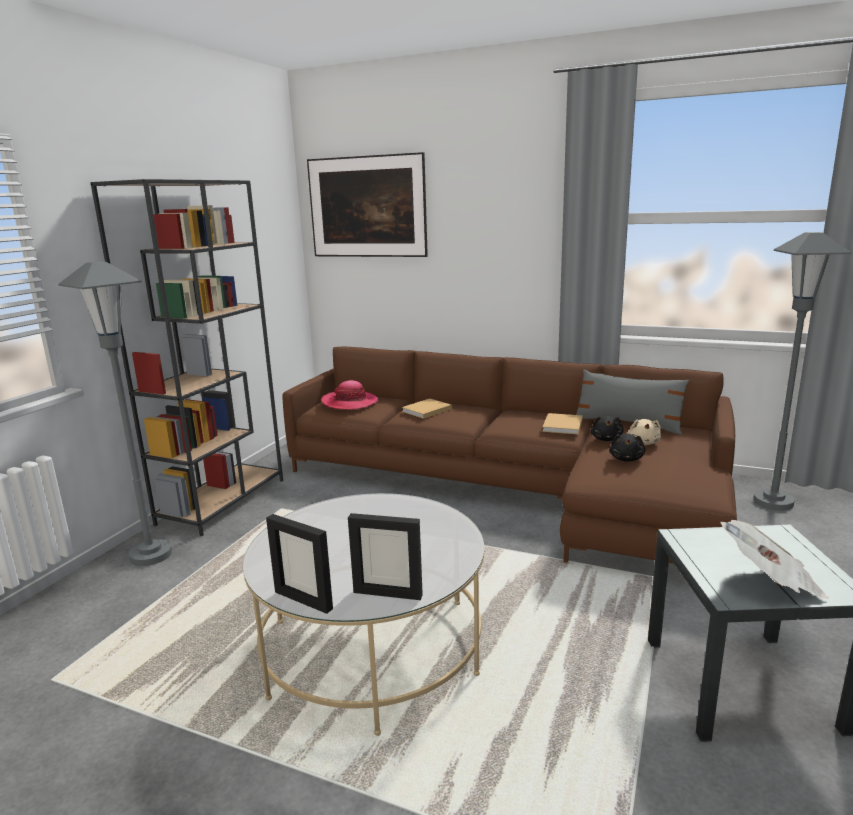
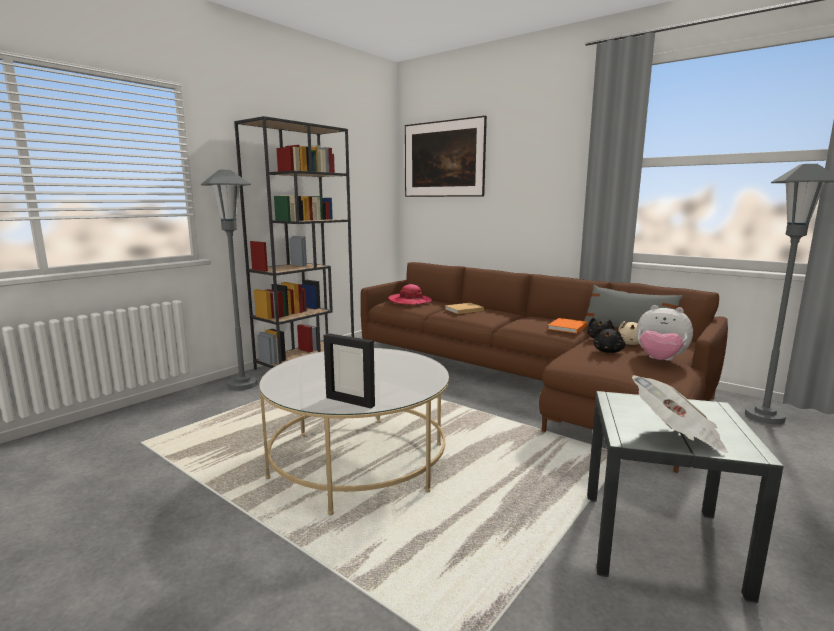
camera: 15 degrees right, 5 degrees down
picture frame [266,514,333,614] -> none
beige book [542,413,583,434] -> orange book [548,318,587,333]
none -> plush toy [636,305,693,361]

